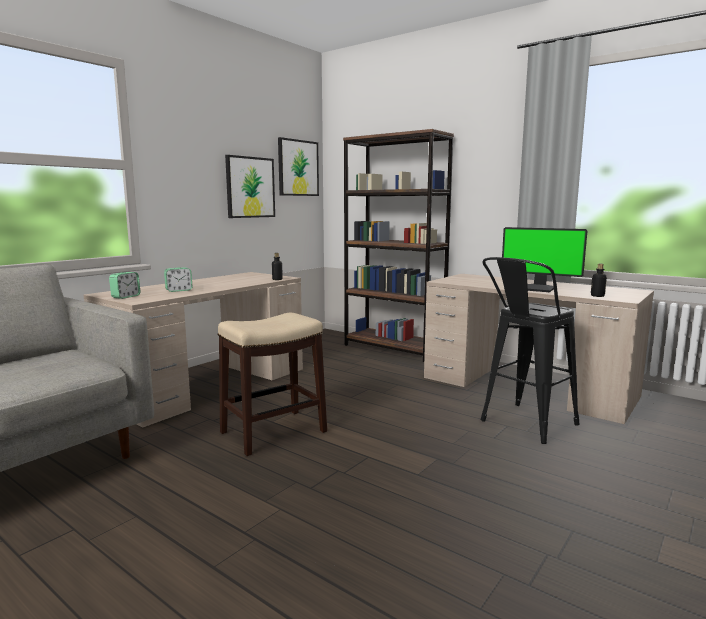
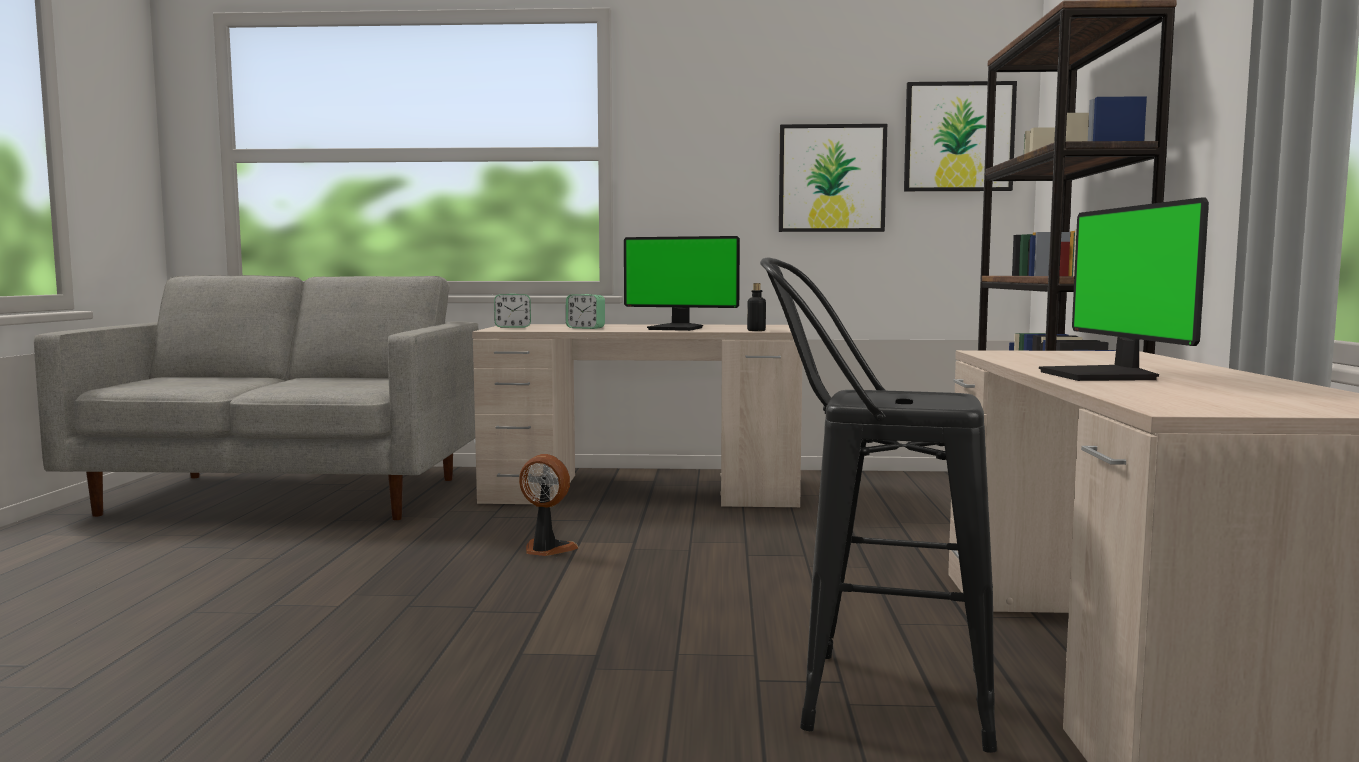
camera: 55 degrees right, 5 degrees down
stool [217,313,327,456] -> fan [519,454,579,556]
bottle [591,264,607,297] -> none
none -> monitor [624,236,740,331]

